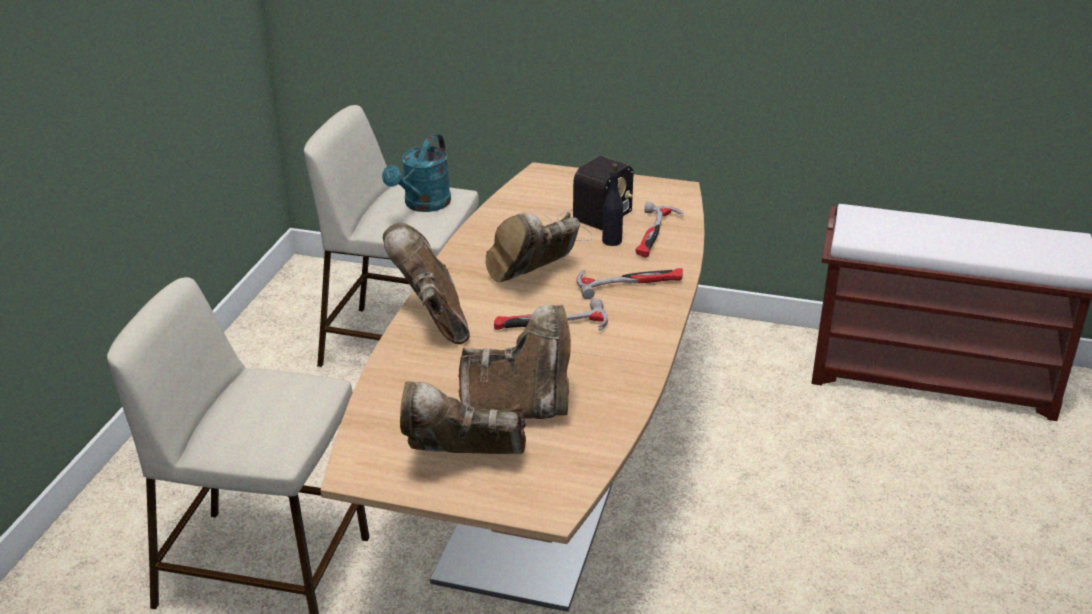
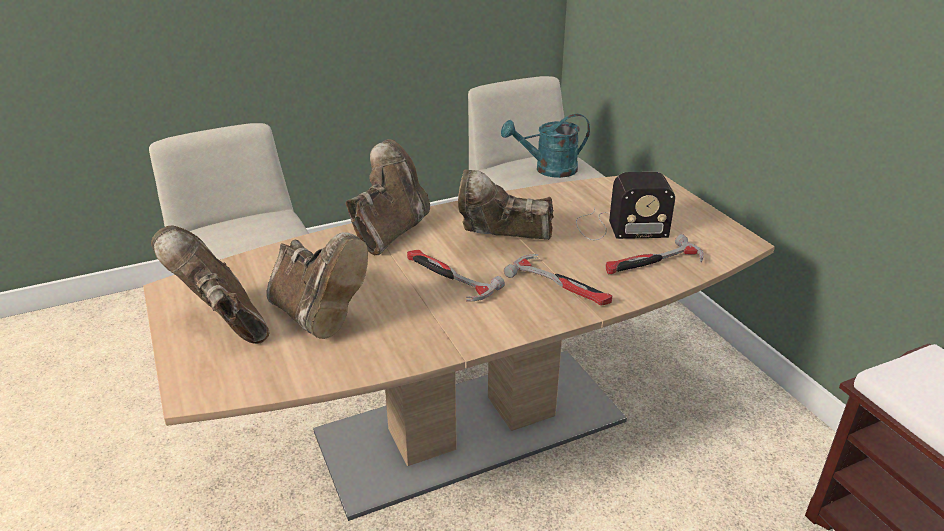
camera: 50 degrees right, 0 degrees up
black bottle [602,164,623,246] -> none

